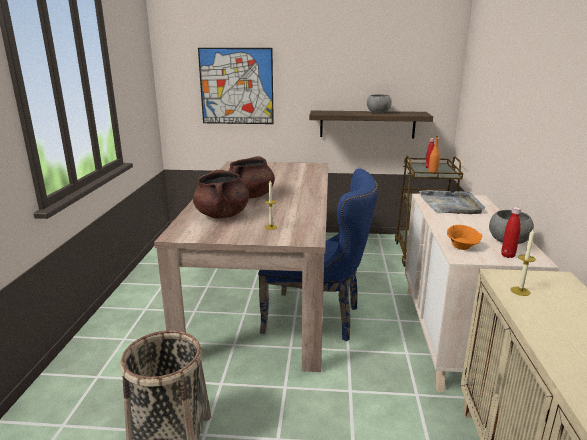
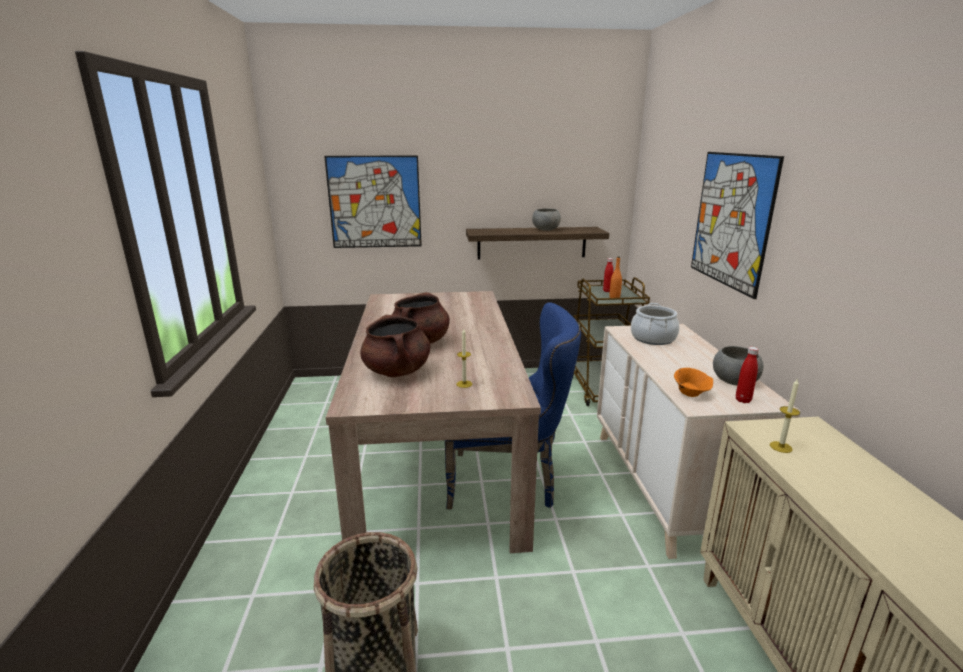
camera: 10 degrees left, 0 degrees up
grey tray [419,190,486,214] -> cooking pot [631,303,679,345]
none -> picture [691,152,784,299]

